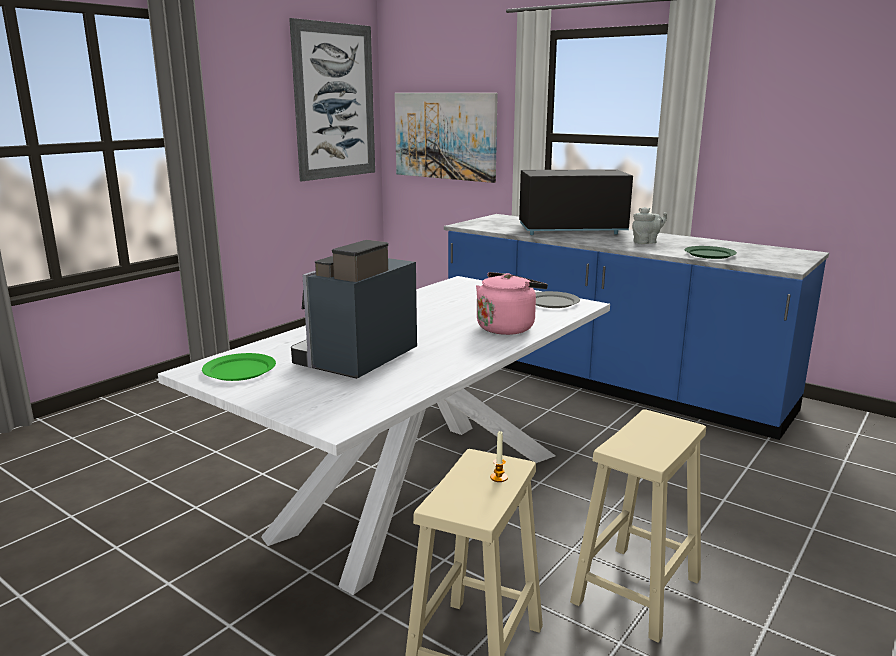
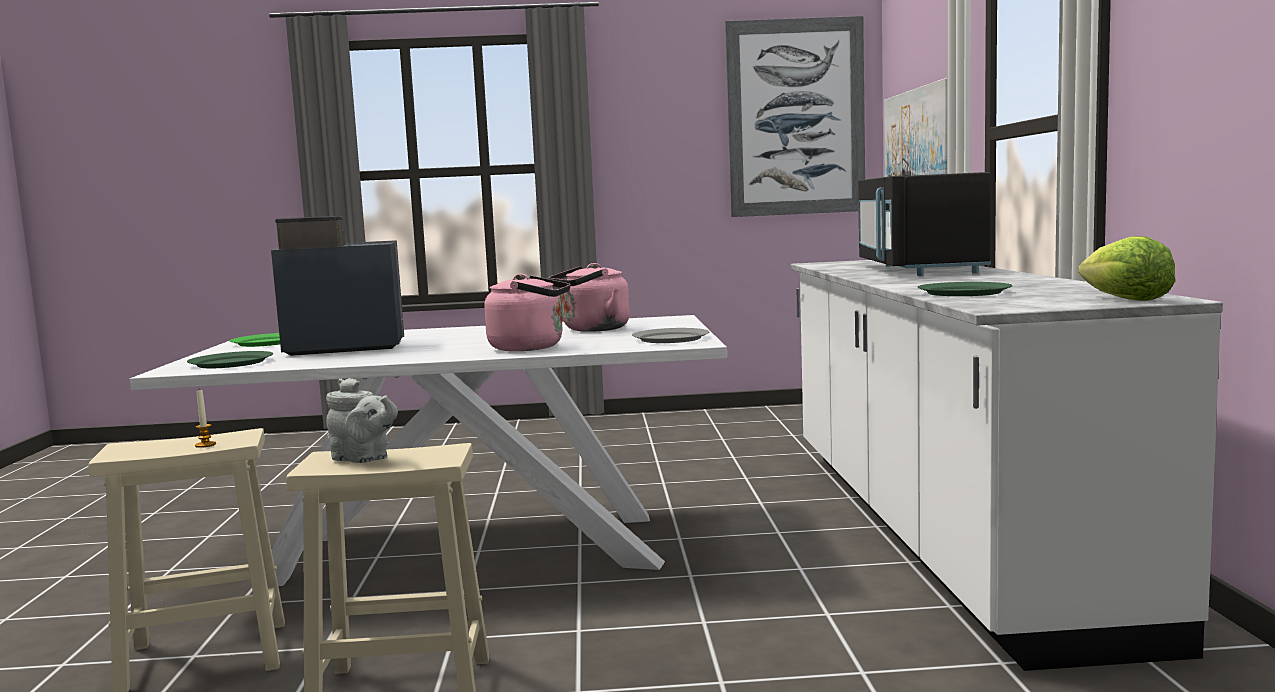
camera: 50 degrees right, 10 degrees down
blue counter [444,214,829,440] -> white counter [791,260,1223,671]
black microwave [519,169,633,235] -> black microwave turned 135 degrees counterclockwise [858,172,991,276]
grey teapot [632,207,667,244] -> grey teapot moved to [326,378,398,463]
none -> green plate [187,351,273,368]
none -> pink kettle [549,263,630,332]
none -> lettuce [1078,236,1176,301]

